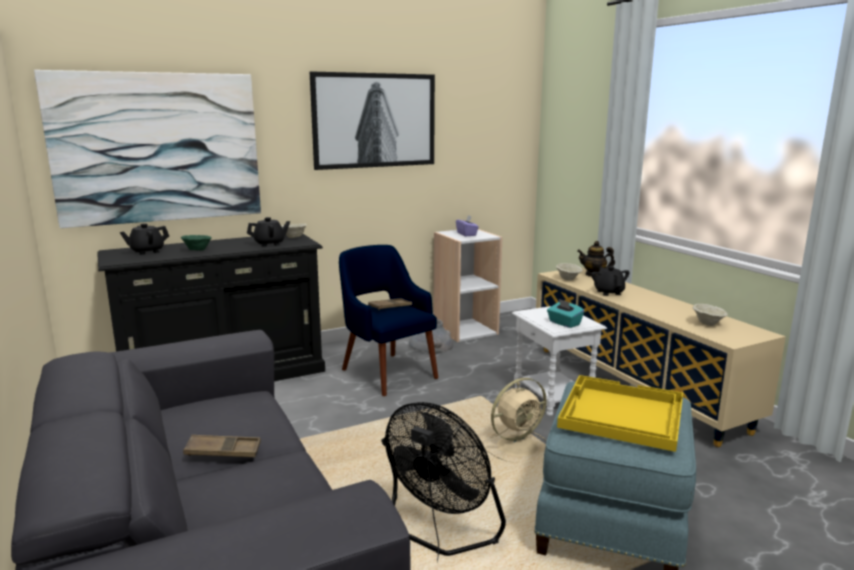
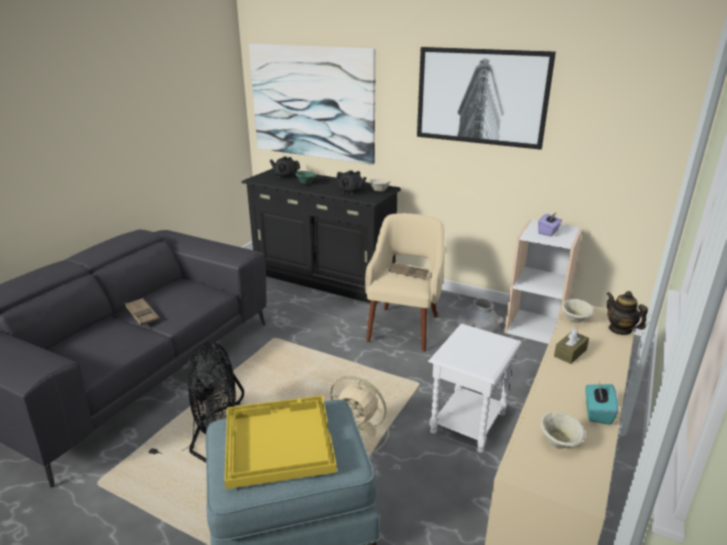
camera: 55 degrees right, 10 degrees up
blue armchair [339,245,438,396] -> beige armchair [365,213,445,352]
turquoise tissue box [547,299,584,328] -> turquoise tissue box moved to [585,382,618,425]
black teapot [591,266,630,296] -> brown tissue box [554,328,589,364]

